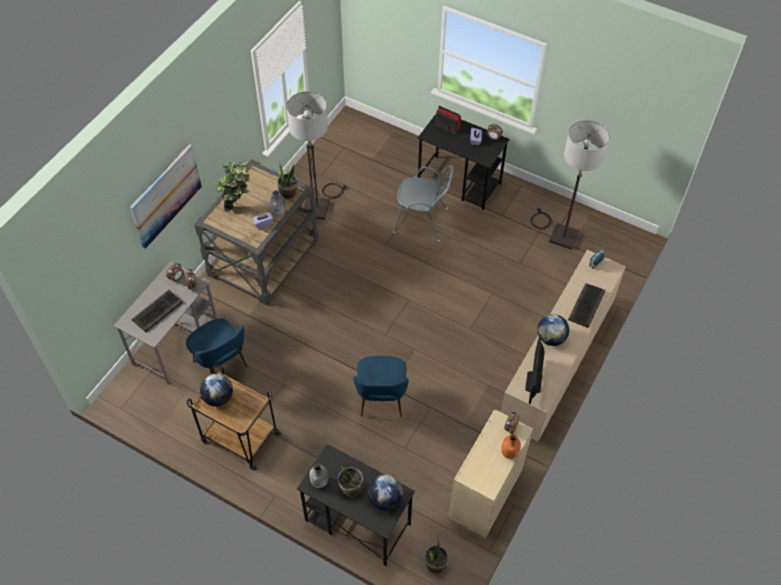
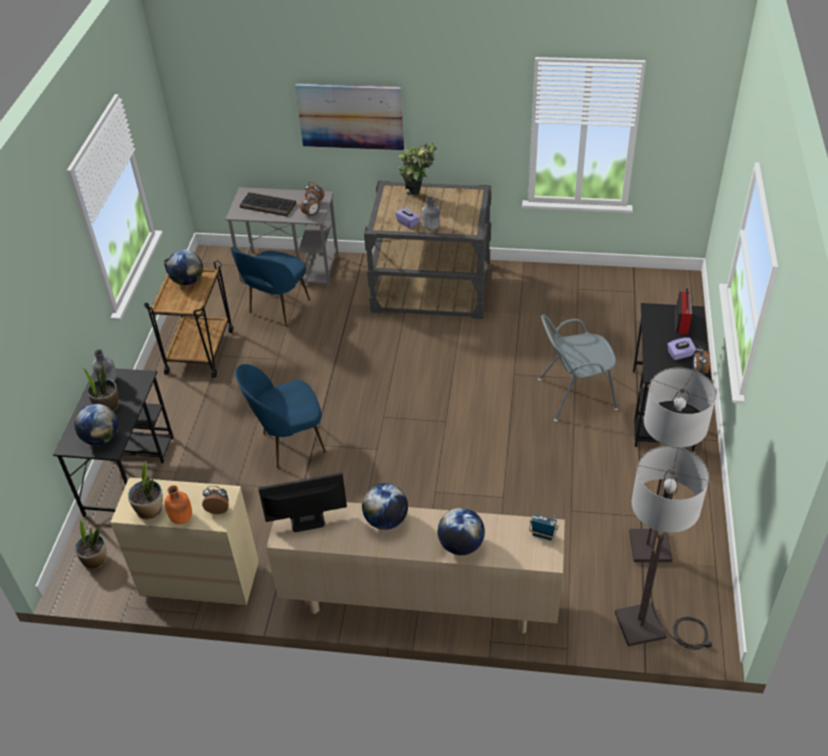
camera: 70 degrees right, 10 degrees down
potted plant [277,163,298,199] -> potted plant moved to [128,461,163,520]
floor lamp [286,92,346,220] -> floor lamp moved to [615,446,712,650]
grey chair [393,165,454,241] -> grey chair turned 90 degrees clockwise [538,314,618,422]
keyboard [568,283,605,328] -> globe [438,508,485,555]

